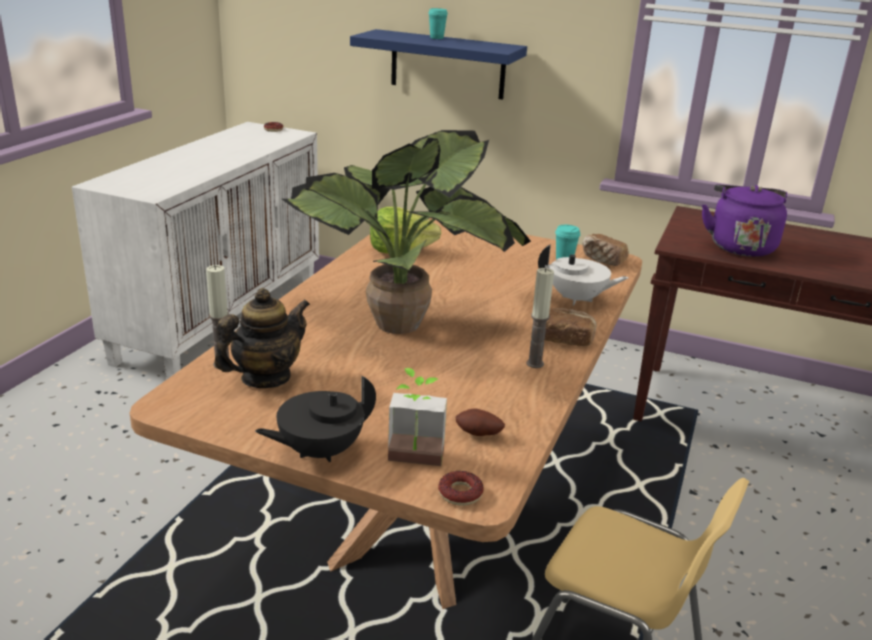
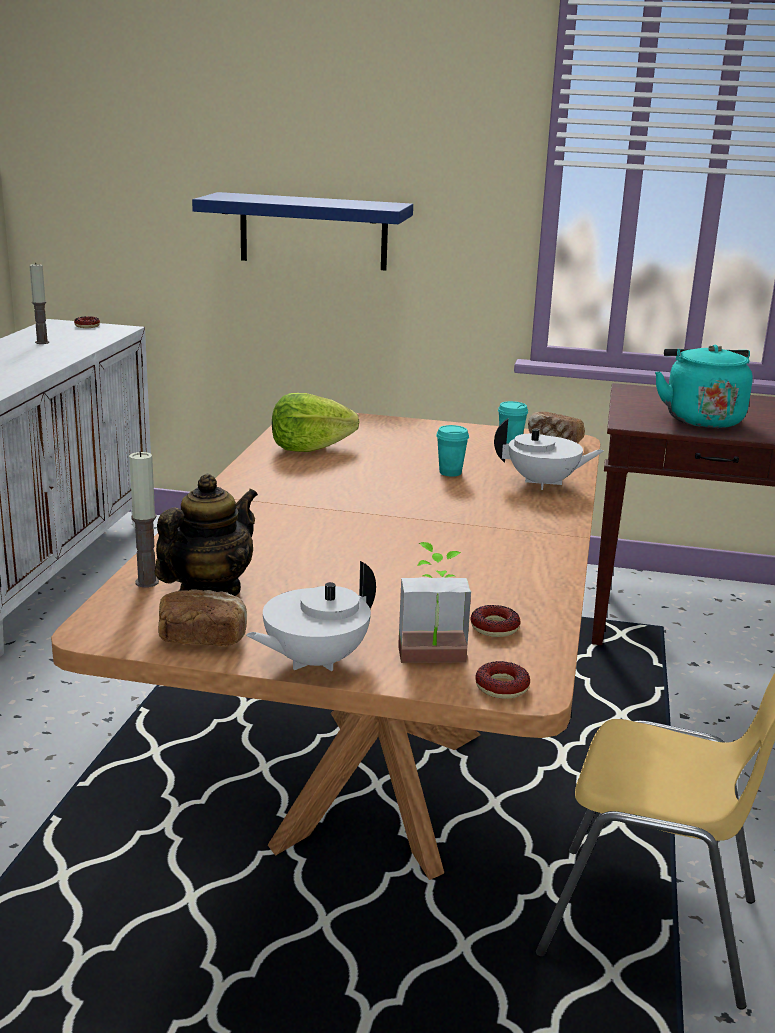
camera: 10 degrees left, 5 degrees down
black teapot [255,376,376,462] -> white teapot [246,561,376,671]
potted plant [282,130,531,334] -> none
turquoise cup [428,8,448,39] -> turquoise cup moved to [436,425,469,477]
potato [456,408,505,436] -> donut [471,605,521,637]
candle [526,268,554,368] -> candle moved to [29,263,49,344]
bread [544,308,597,346] -> bread moved to [158,590,247,646]
purple kettle [702,184,787,257] -> turquoise kettle [655,345,753,428]

